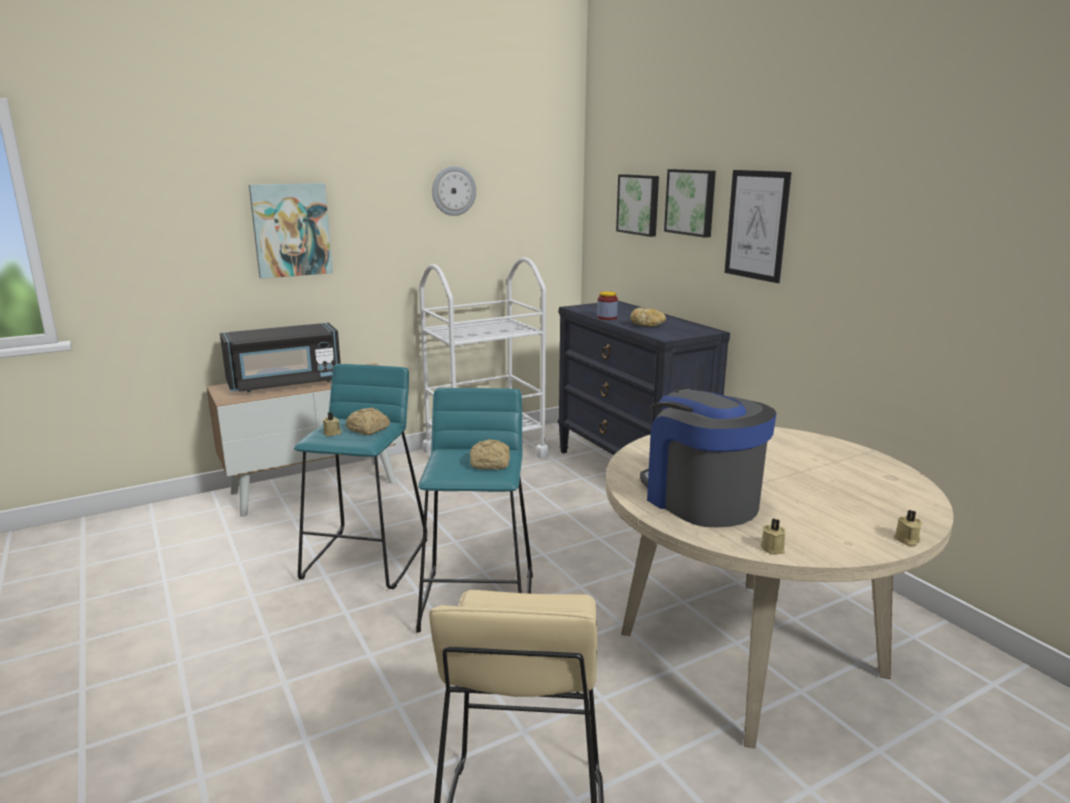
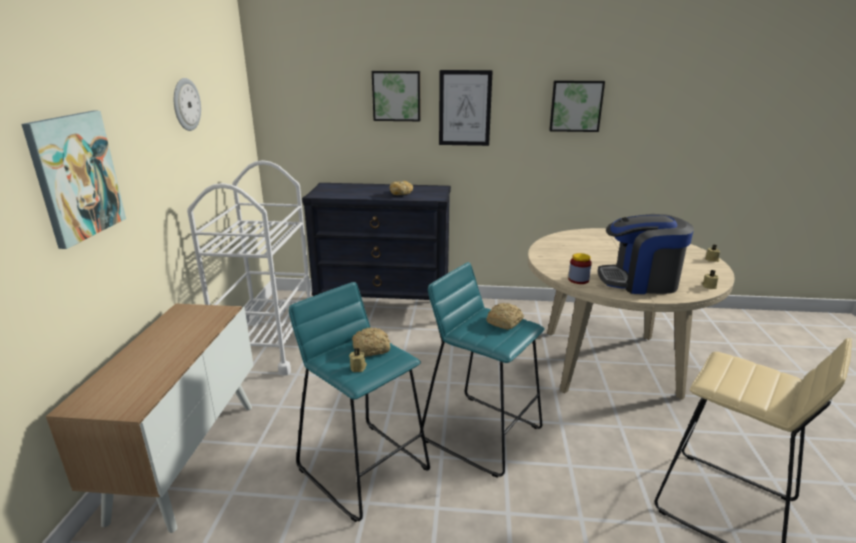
camera: 55 degrees left, 5 degrees up
black microwave [220,323,341,392] -> none
jar [597,291,618,320] -> jar moved to [568,253,592,284]
picture [616,174,659,237] -> picture moved to [549,80,605,132]

